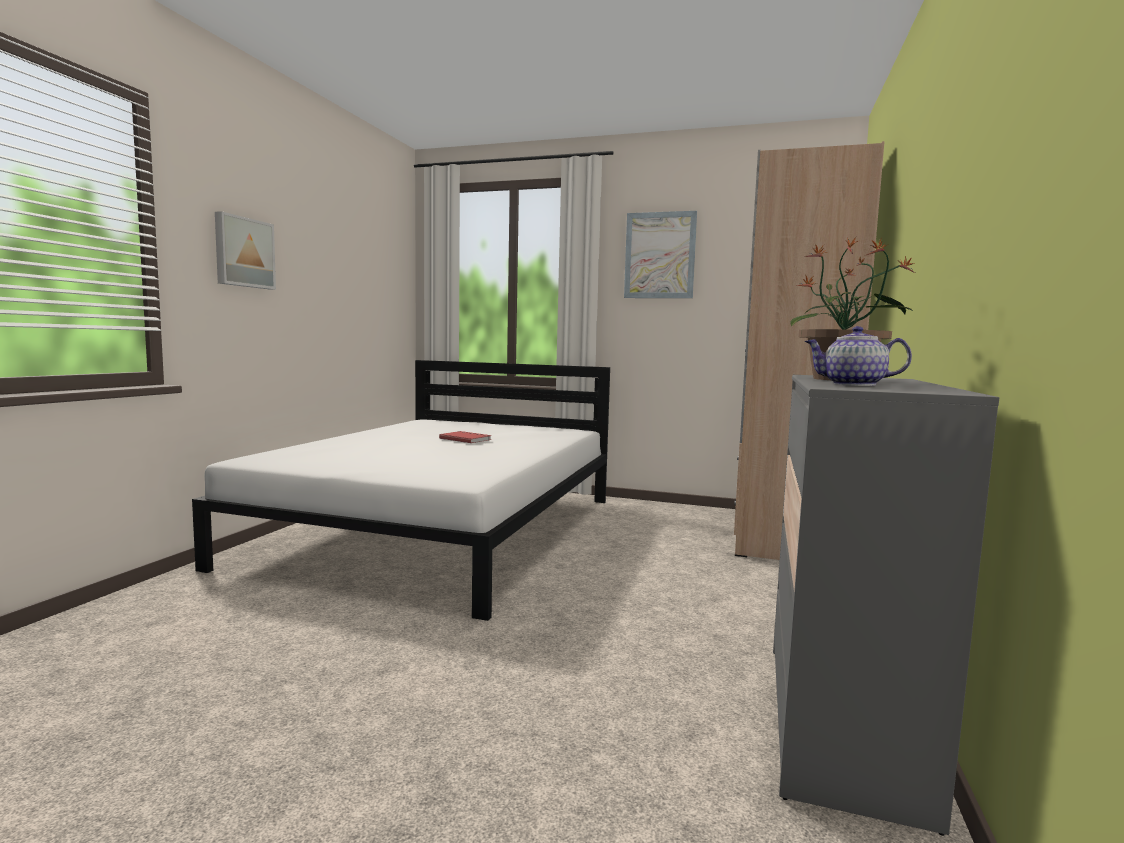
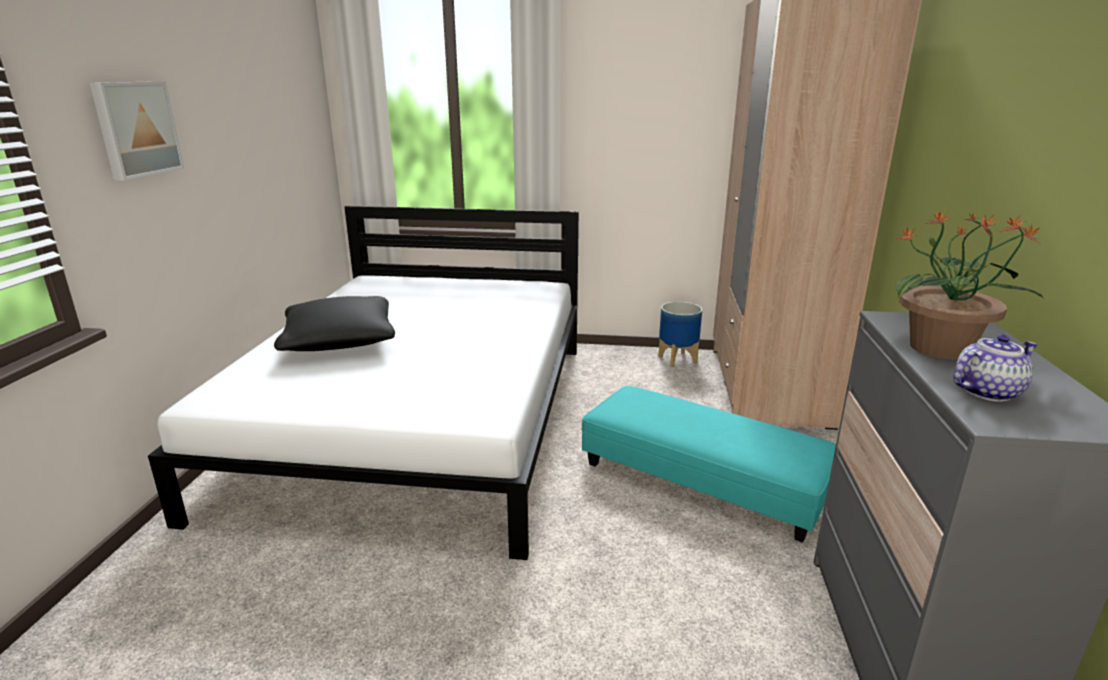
camera: 10 degrees left, 15 degrees up
red book [439,431,492,443] -> none
picture [624,211,697,298] -> none
teapot [805,326,912,386] -> teapot turned 150 degrees clockwise [953,334,1038,402]
none -> black pillow [274,296,395,351]
none -> turquoise ottoman [581,386,836,543]
none -> planter [658,302,702,367]

